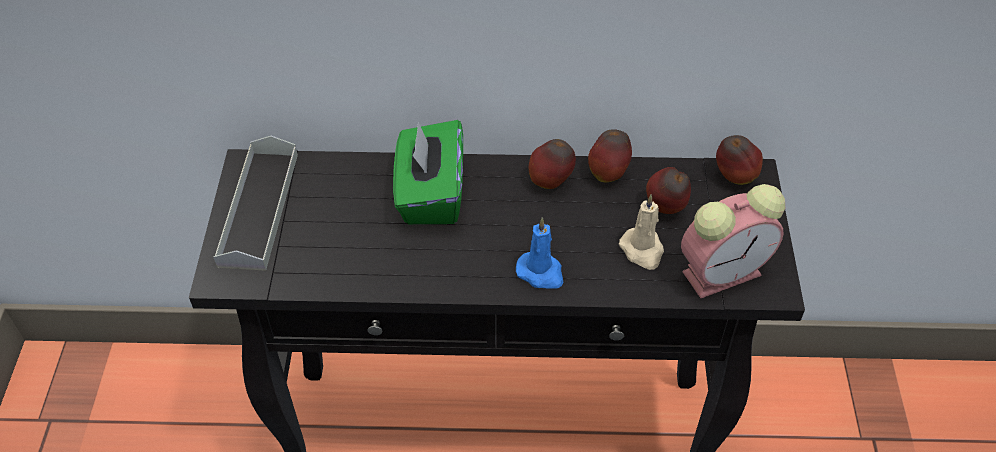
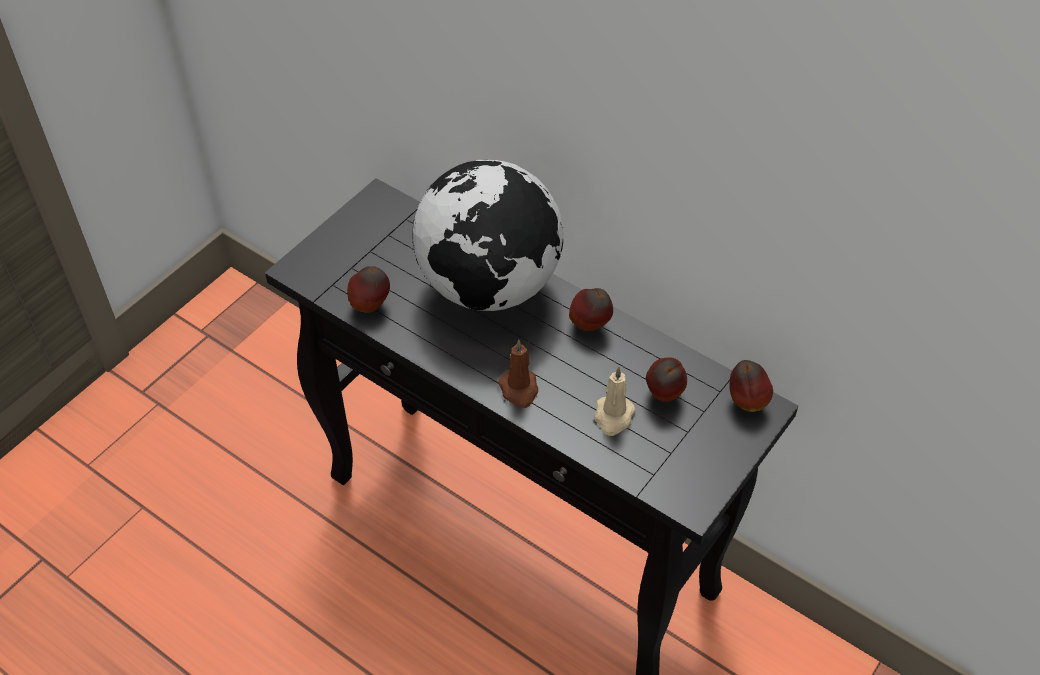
camera: 35 degrees right, 0 degrees up
grey tray [214,136,298,271] -> none
green tissue box [393,120,463,224] -> globe [412,160,563,311]
blue candle [516,217,563,289] -> brown candle [498,339,538,408]
apple [588,129,632,182] -> apple moved to [347,266,390,312]
alarm clock [681,184,785,298] -> none

